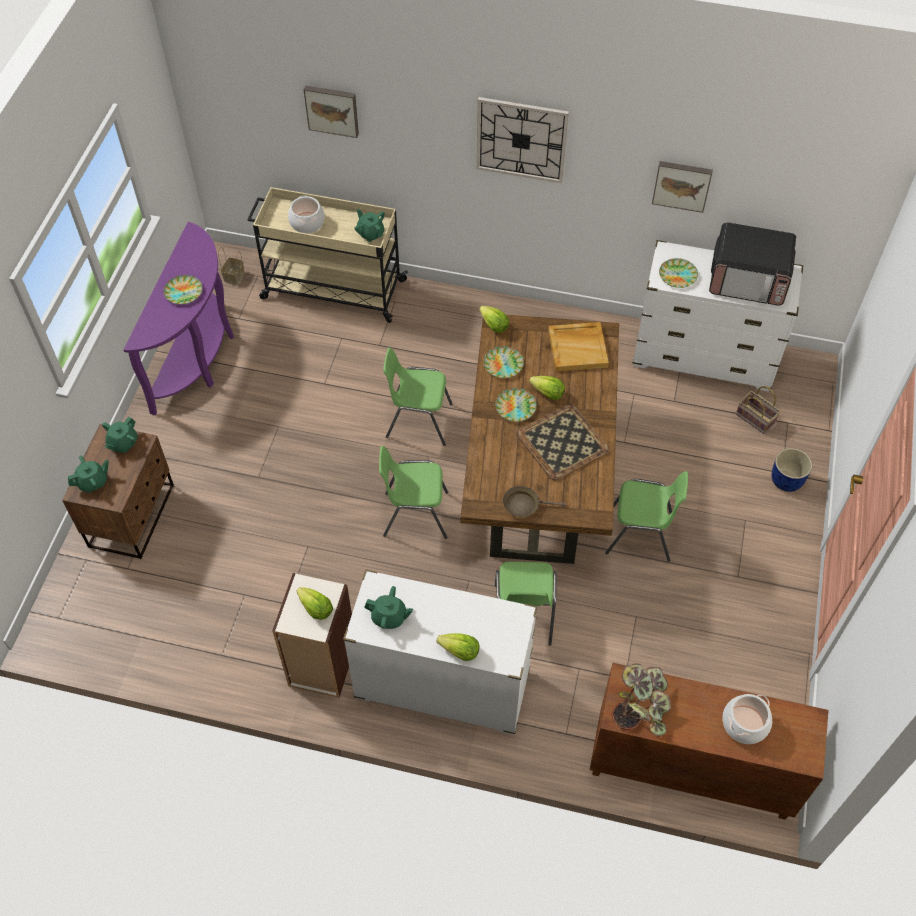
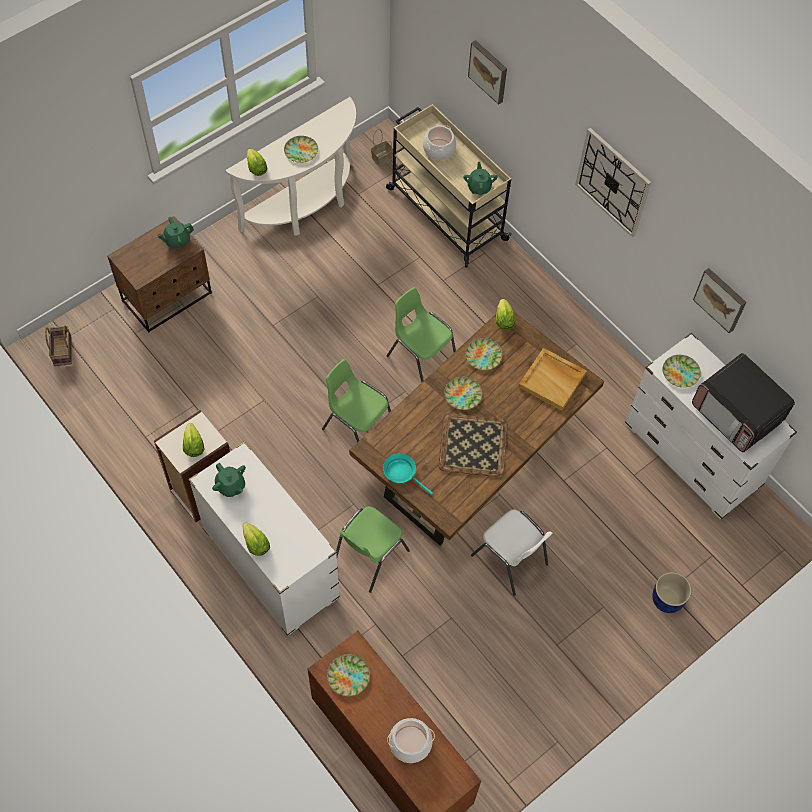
camera: 35 degrees right, 5 degrees up
green teapot [68,456,109,493] -> none
purple console table [123,222,234,415] -> white console table [225,97,356,236]
brown frying pan [503,486,567,517] -> turquoise frying pan [383,453,433,495]
lettuce [529,376,565,400] -> lettuce moved to [247,149,267,176]
green chair [605,471,688,562] -> white chair [471,509,553,596]
potted plant [611,663,671,736] -> plate [327,654,370,696]
basket [736,386,781,434] -> basket moved to [45,325,72,366]

